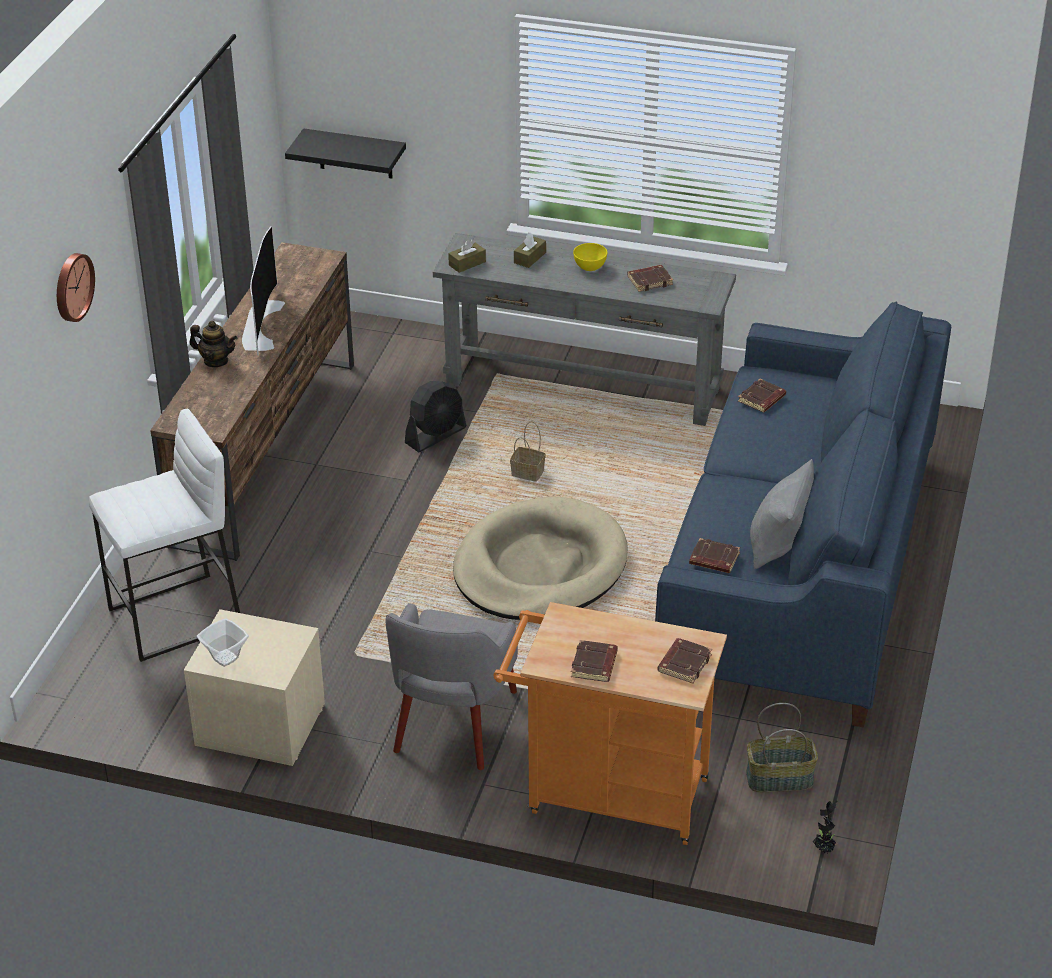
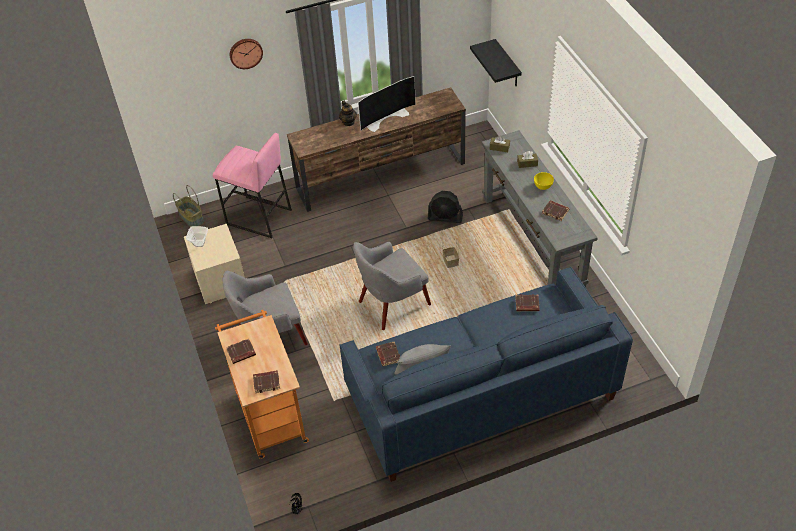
camera: 55 degrees right, 10 degrees up
white stool [89,408,240,662] -> pink stool [213,133,292,238]
beige dog bed [453,497,628,620] -> grey armchair [353,242,431,330]
basket [746,703,818,792] -> basket moved to [173,185,204,227]

